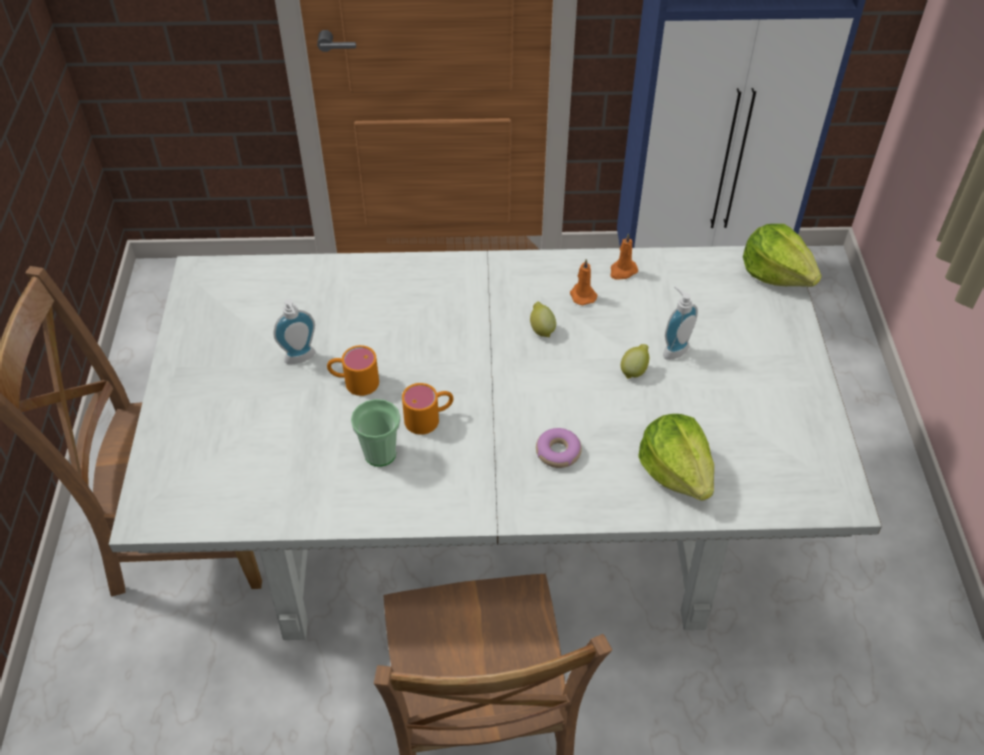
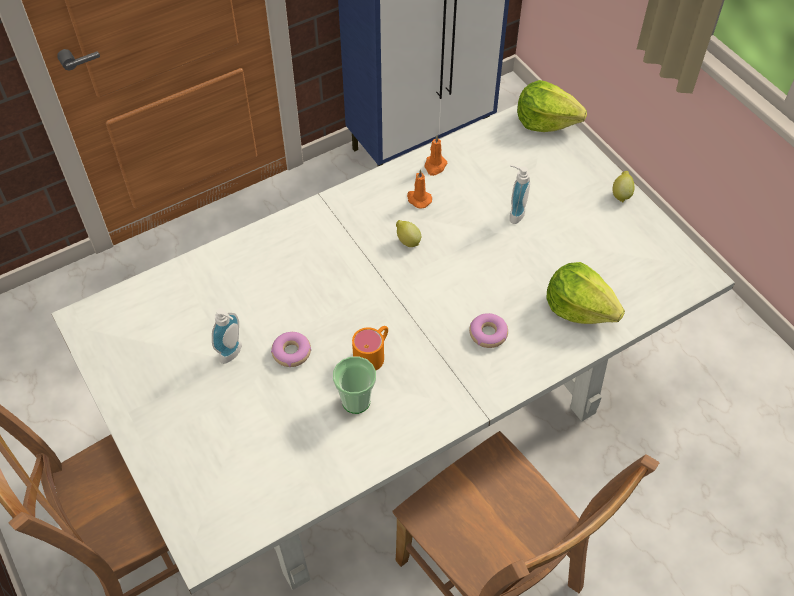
camera: 30 degrees left, 5 degrees up
orange mug [327,345,379,396] -> donut [271,332,311,367]
lemon [621,344,649,379] -> lemon moved to [613,171,634,202]

